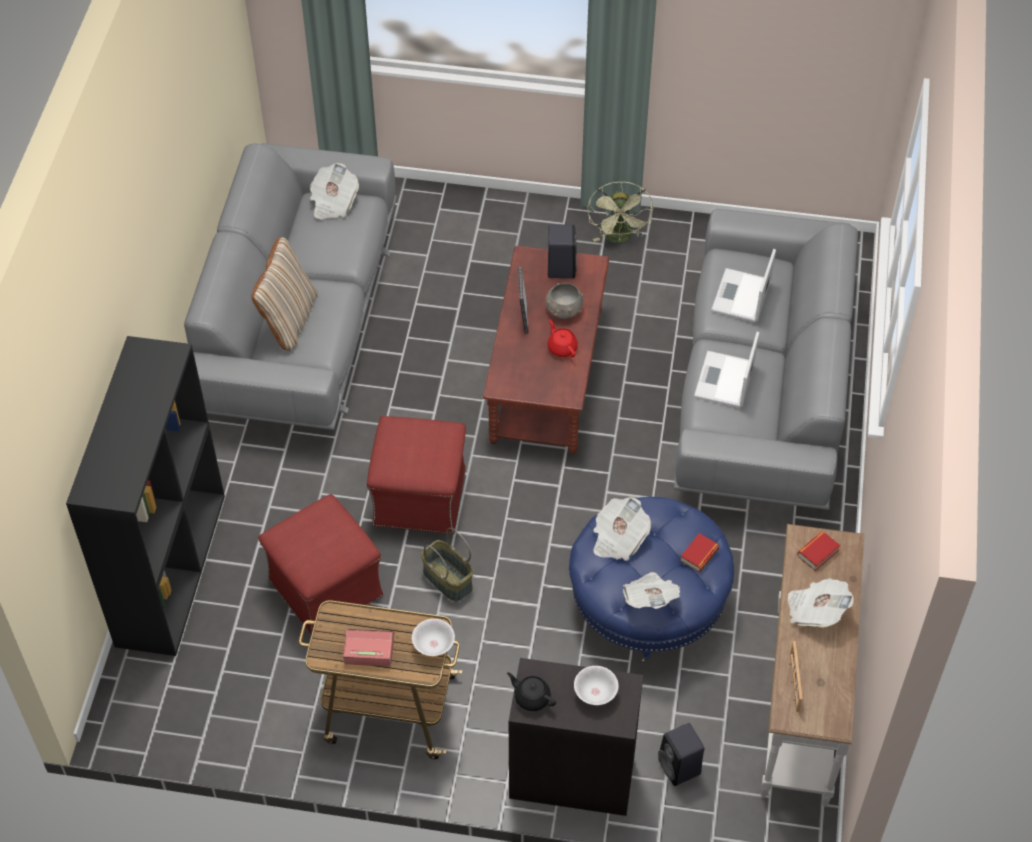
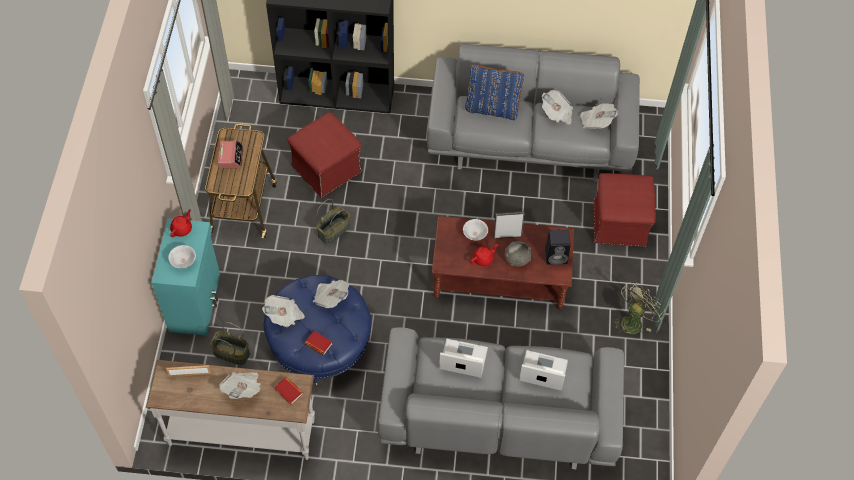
camera: 85 degrees right, 5 degrees up
beige pillow [252,237,318,351] -> blue pillow [465,65,524,120]
red ottoman [367,416,466,534] -> red ottoman moved to [594,173,656,247]
white bowl [412,619,455,656] -> white bowl moved to [463,219,488,241]
black teapot [507,672,556,711] -> red teapot [170,209,192,237]
black cabinet [509,658,643,816] -> turquoise cabinet [151,218,220,336]
green fan [587,182,653,243] -> green fan turned 135 degrees clockwise [614,282,665,334]
black speaker [658,723,704,786] -> none
none -> basket [210,322,250,365]
none -> newspaper [542,90,573,125]

